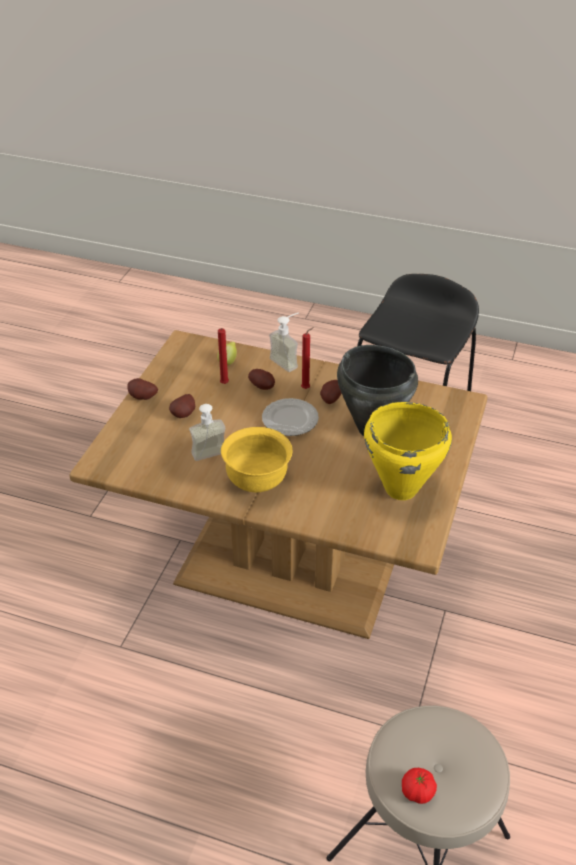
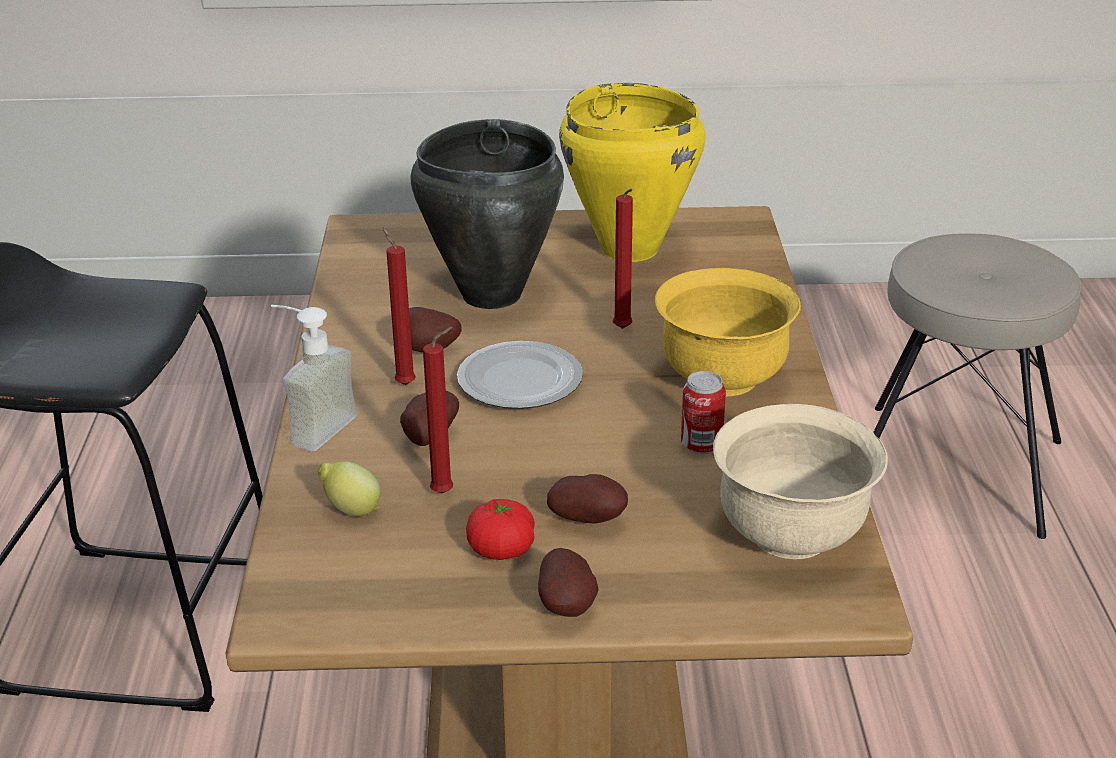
camera: 110 degrees left, 10 degrees down
soap dispenser [189,404,225,461] -> can [681,371,726,454]
tomato [402,768,437,804] -> tomato moved to [466,499,534,560]
none -> red candle [613,189,633,329]
none -> beige bowl [713,404,888,559]

